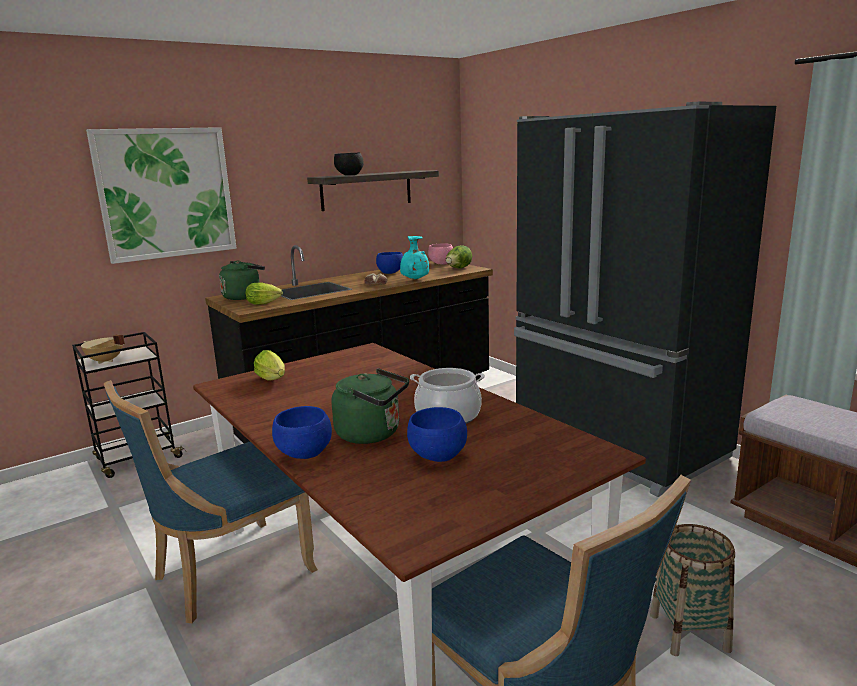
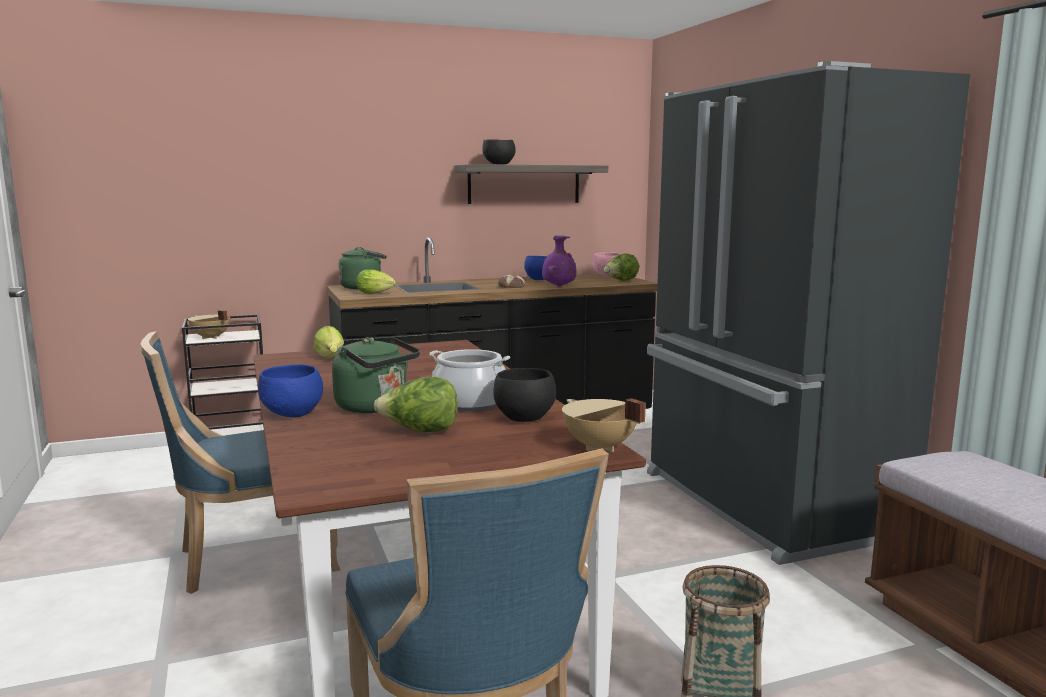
camera: 15 degrees right, 5 degrees down
picture [86,127,237,264] -> none
turquoise vase [400,236,429,280] -> purple vase [542,236,576,287]
blue bowl [407,407,467,462] -> lettuce [374,377,458,432]
none -> black bowl [493,368,556,422]
none -> beige cooking pot [562,398,646,452]

